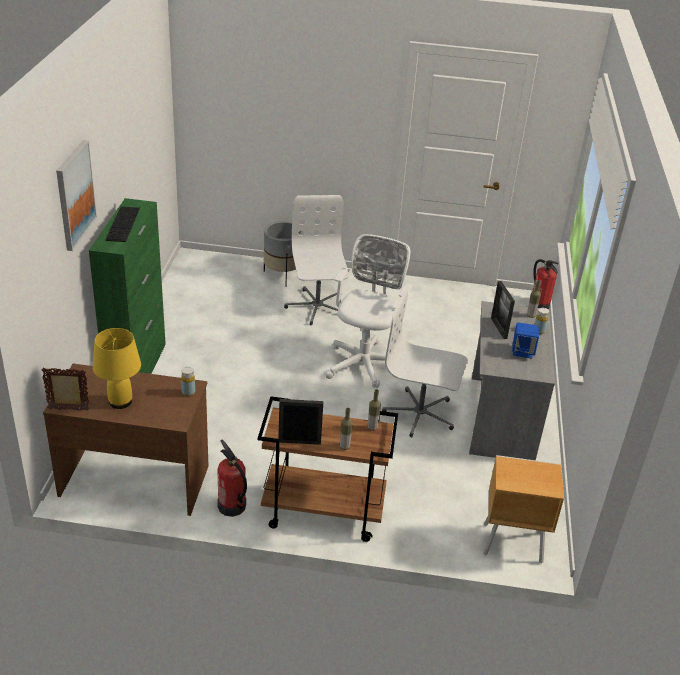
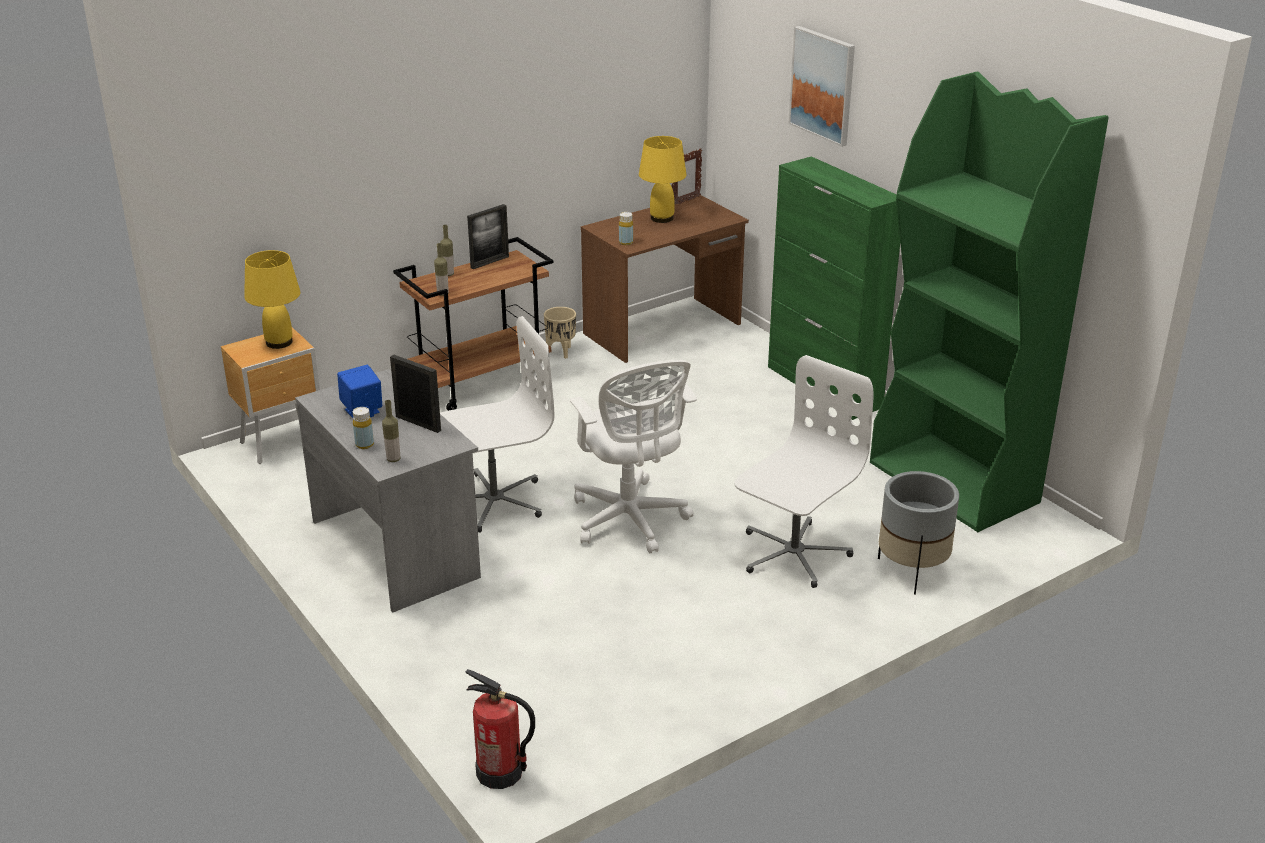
camera: 140 degrees right, 5 degrees down
keyboard [105,207,140,242] -> none
fire extinguisher [217,439,247,517] -> beige planter [544,307,576,359]
white office chair [284,195,349,325] -> white office chair turned 90 degrees counterclockwise [734,355,874,588]
none -> yellow table lamp [244,250,300,349]
none -> green bookcase [870,71,1109,532]

